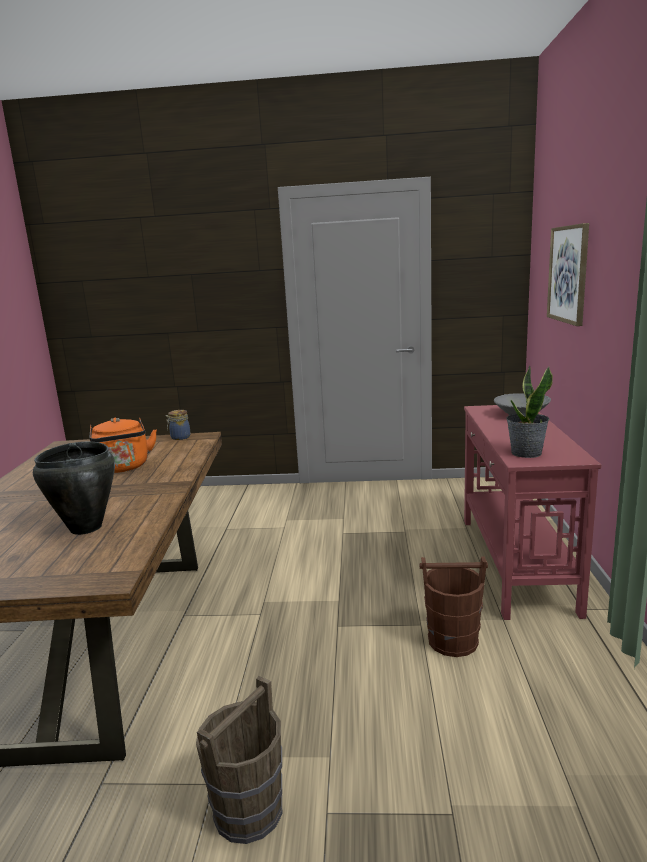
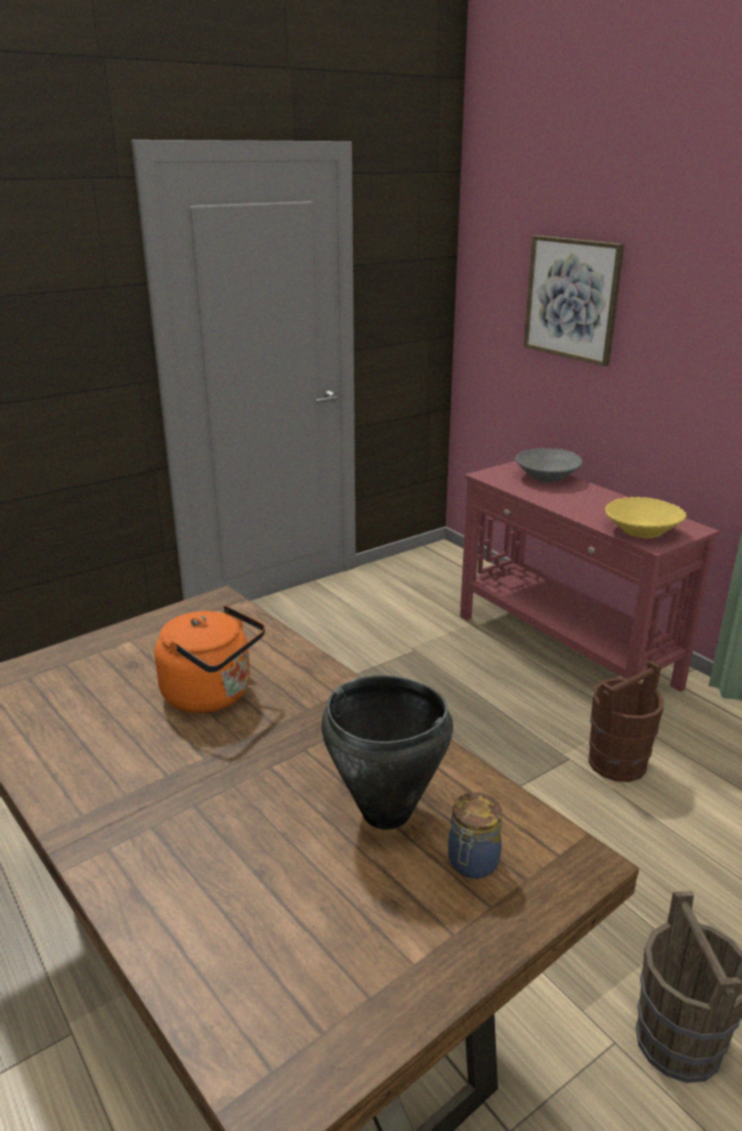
camera: 40 degrees left, 10 degrees up
jar [166,410,190,440] -> jar moved to [448,793,502,879]
potted plant [506,365,553,458] -> yellow bowl [605,497,686,538]

